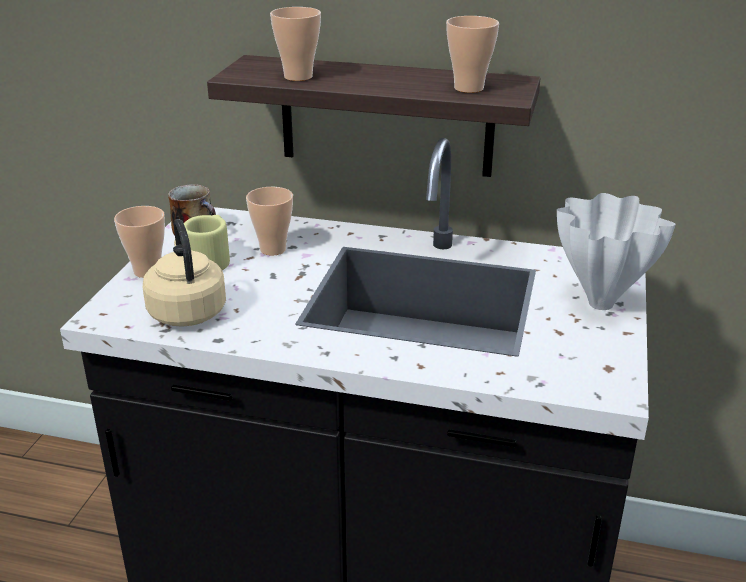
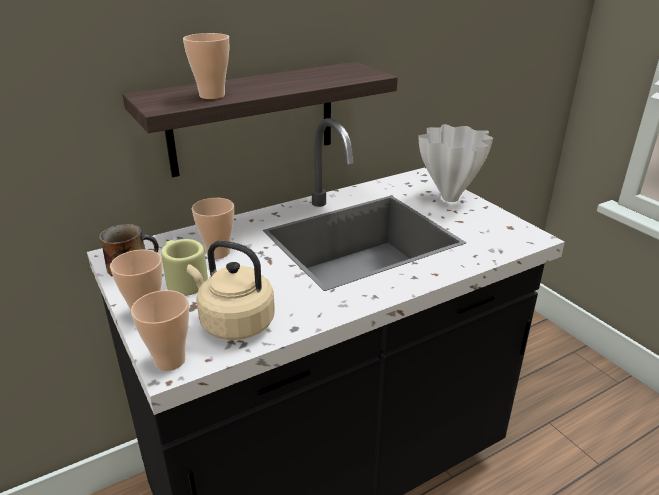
camera: 45 degrees left, 0 degrees up
cup [446,16,499,93] -> cup moved to [131,290,189,371]

